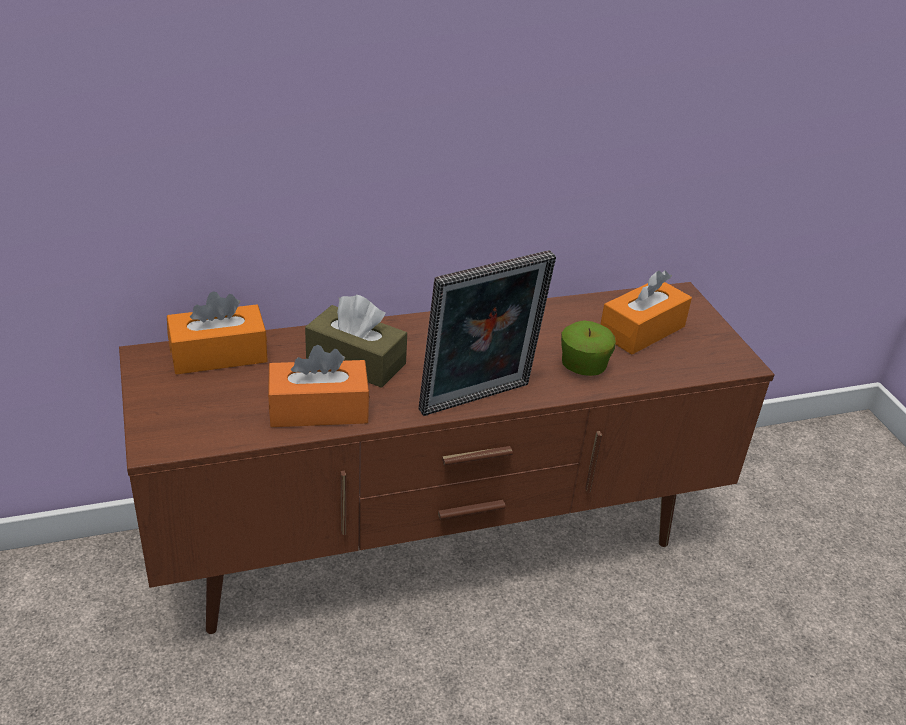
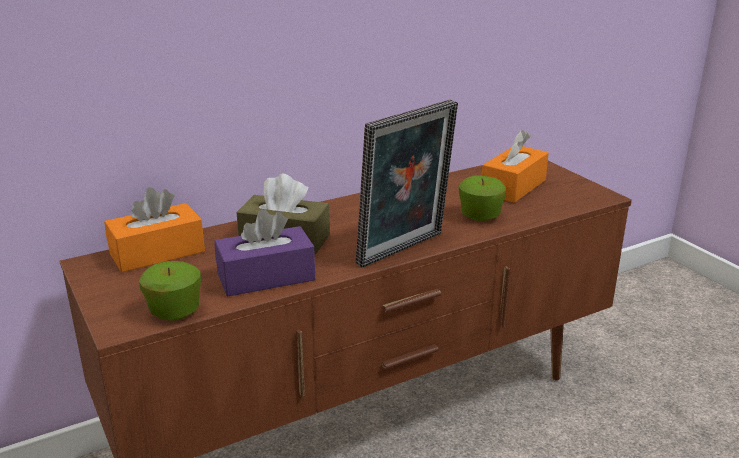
camera: 10 degrees left, 10 degrees down
orange tissue box [268,345,370,427] -> purple tissue box [214,209,315,296]
none -> apple [139,261,201,321]

